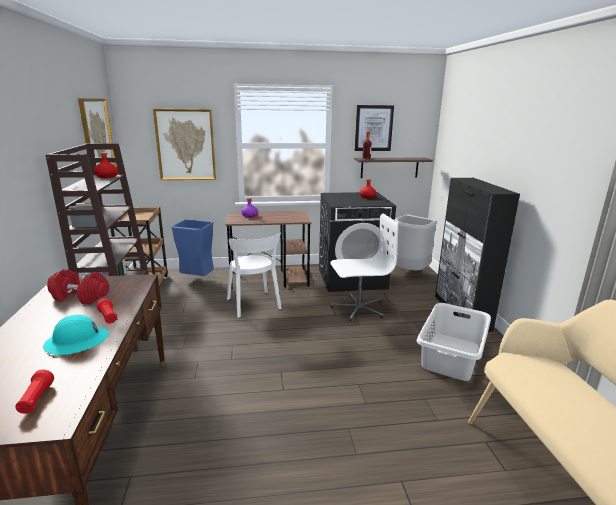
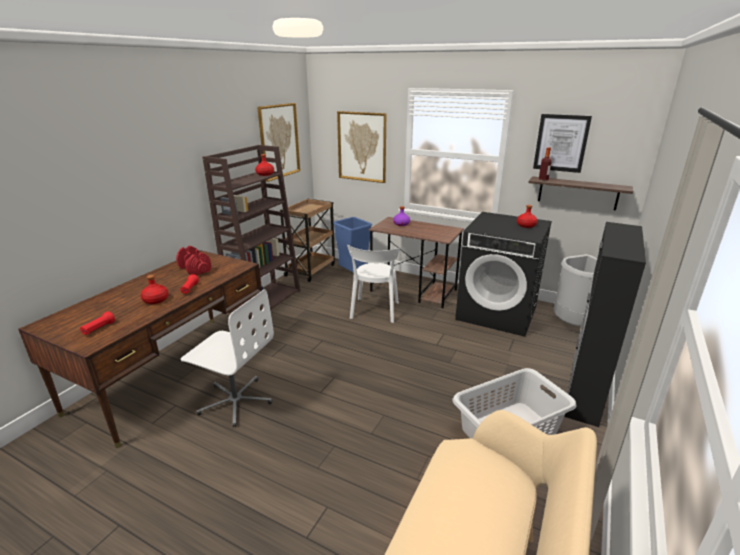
camera: 35 degrees right, 5 degrees up
turquoise hard hat [43,315,109,355] -> red bottle [141,275,169,304]
white office chair [330,213,398,322] -> white office chair moved to [181,289,274,427]

